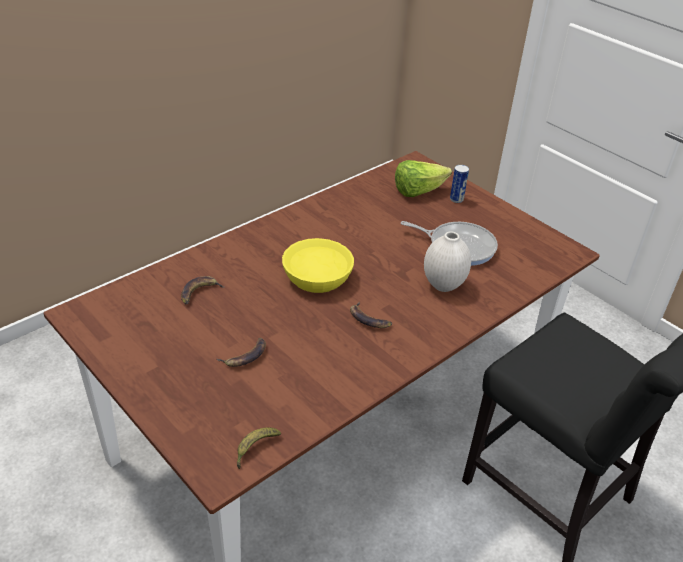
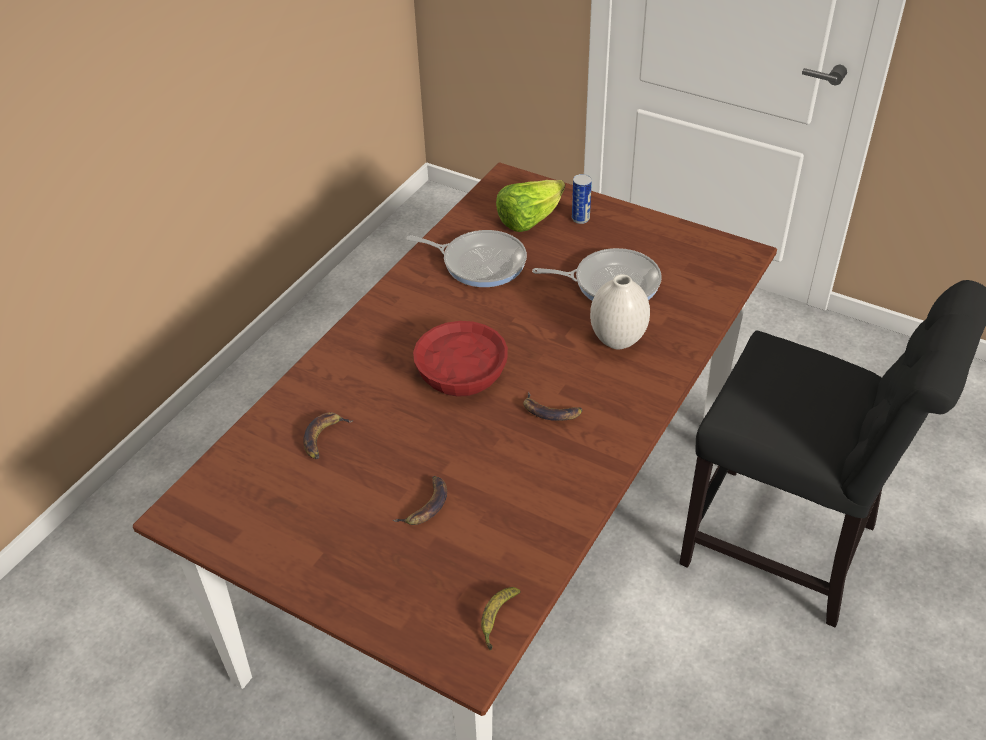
camera: 15 degrees left, 5 degrees up
yellow bowl [282,238,354,293] -> red bowl [413,321,508,397]
none -> frying pan [407,230,527,287]

